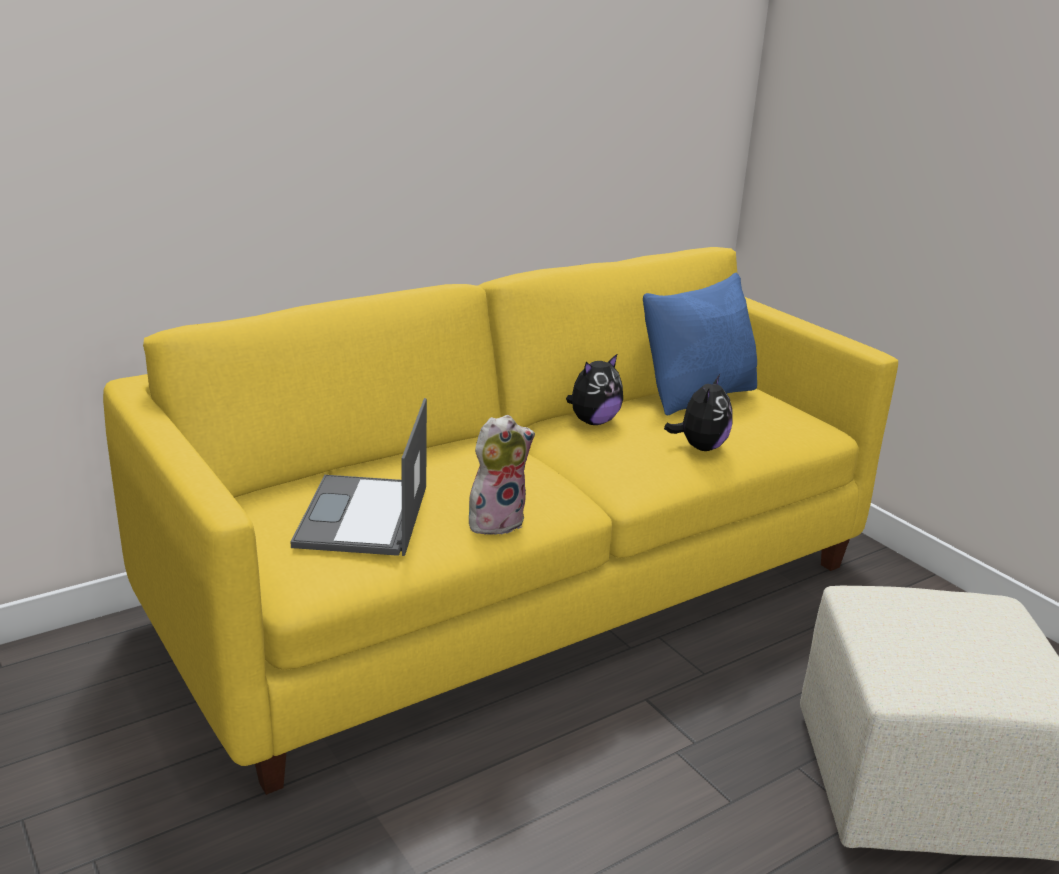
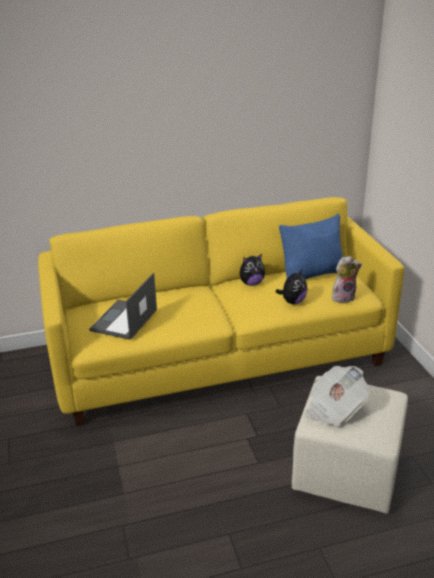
camera: 20 degrees right, 5 degrees up
plush toy [469,415,535,535] -> plush toy moved to [332,256,362,303]
none -> newspaper [305,366,370,427]

